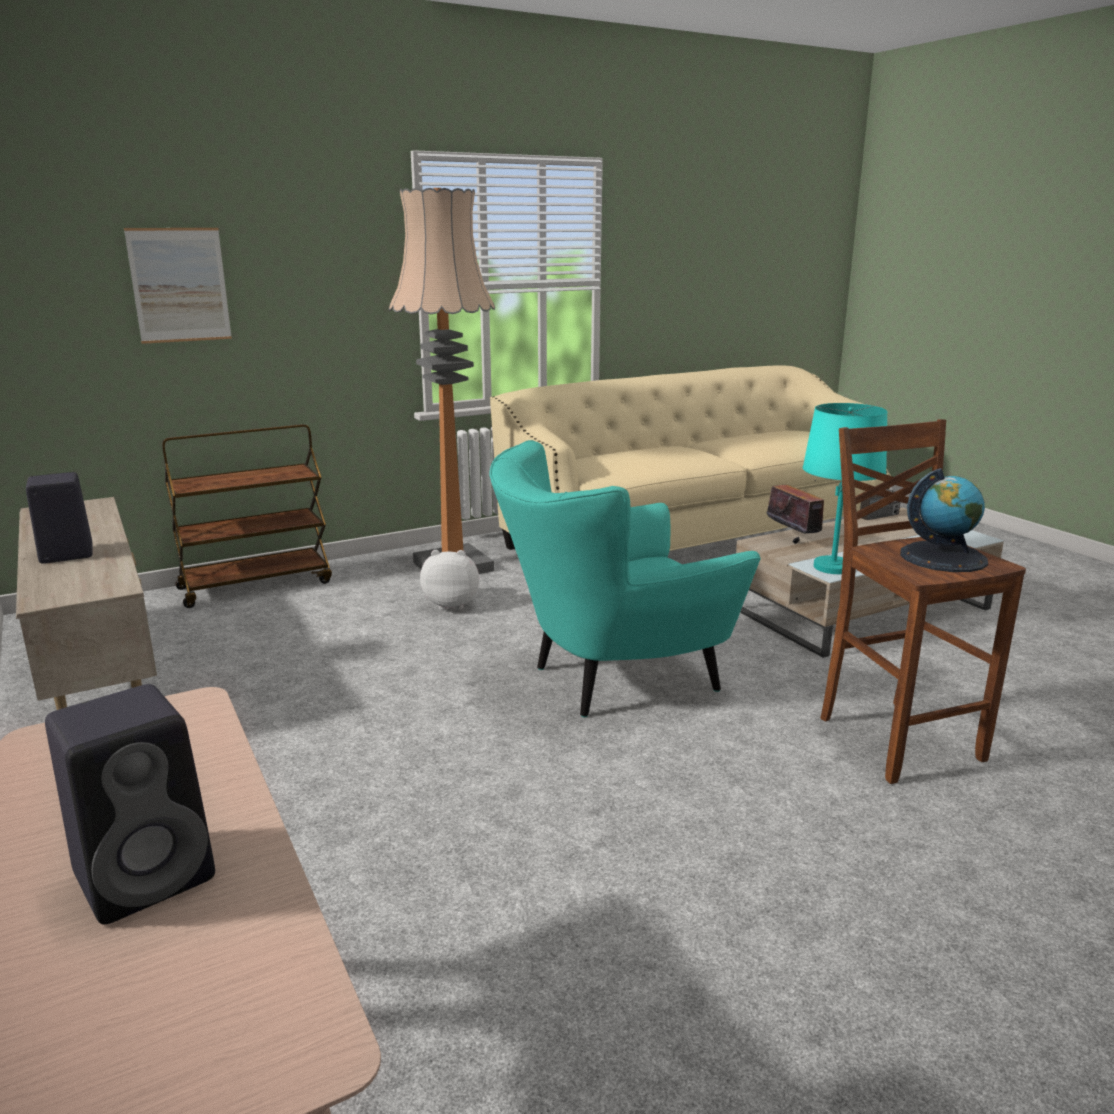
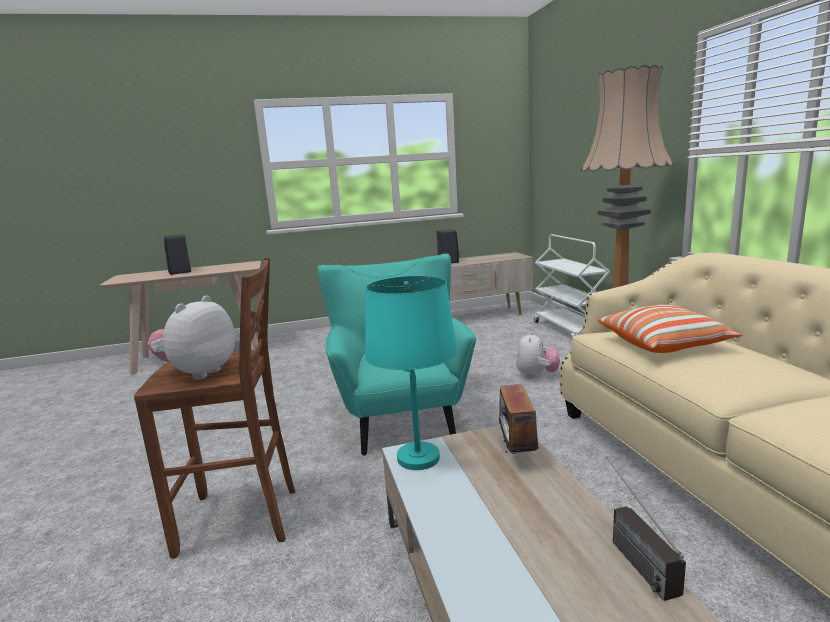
camera: 105 degrees right, 5 degrees down
picture [124,228,232,344] -> none
brown cart [162,424,332,608] -> white cart [534,234,610,337]
radio [766,480,824,544] -> radio turned 105 degrees clockwise [499,374,546,454]
globe [900,468,988,572] -> plush toy [147,296,235,380]
none -> pillow [598,305,742,353]

